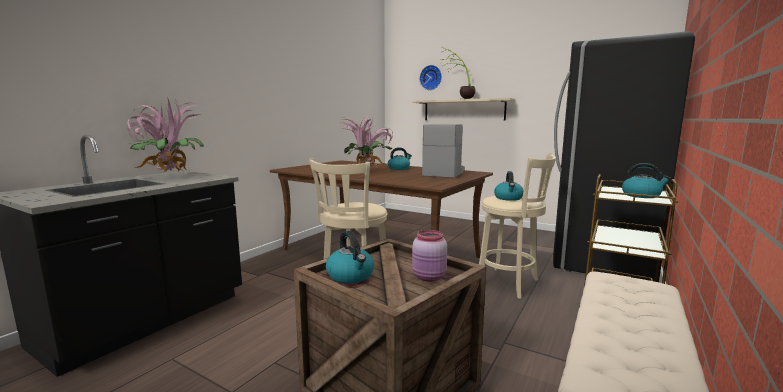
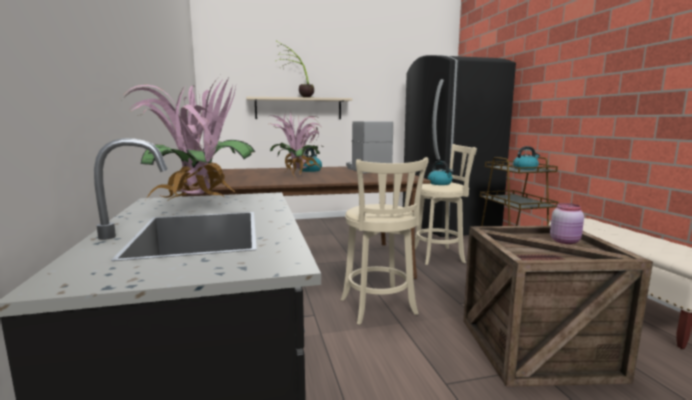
camera: 45 degrees left, 0 degrees up
kettle [326,231,374,284] -> none
wall clock [420,65,442,90] -> none

